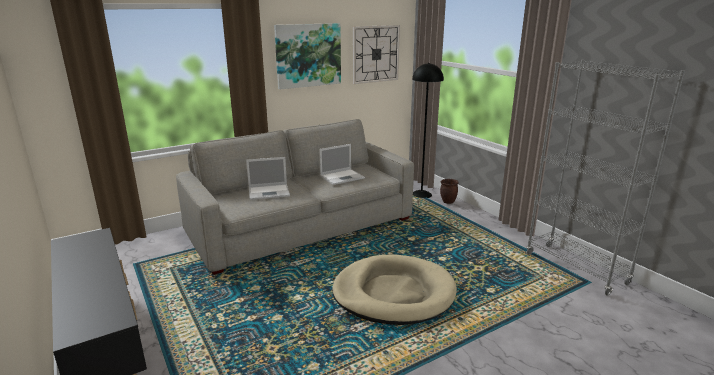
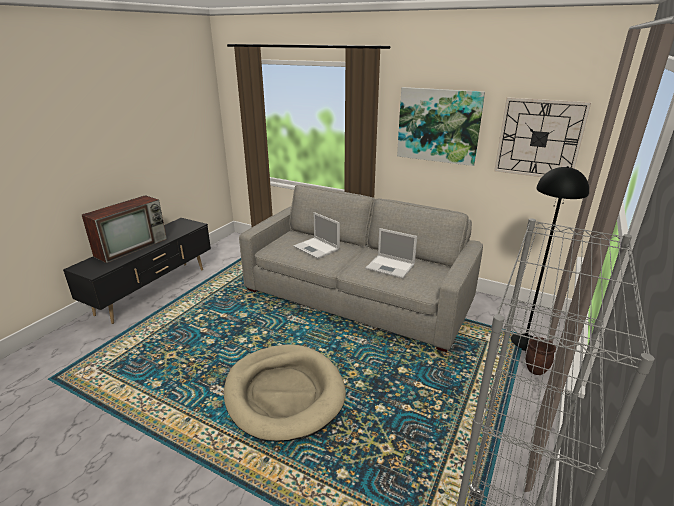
camera: 60 degrees right, 5 degrees up
none -> television [82,195,167,263]

